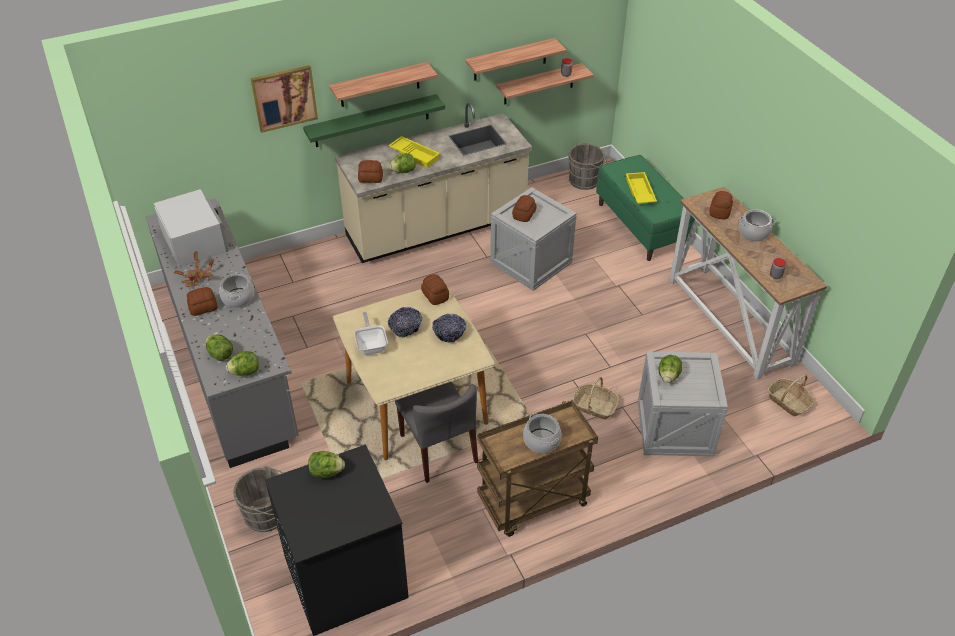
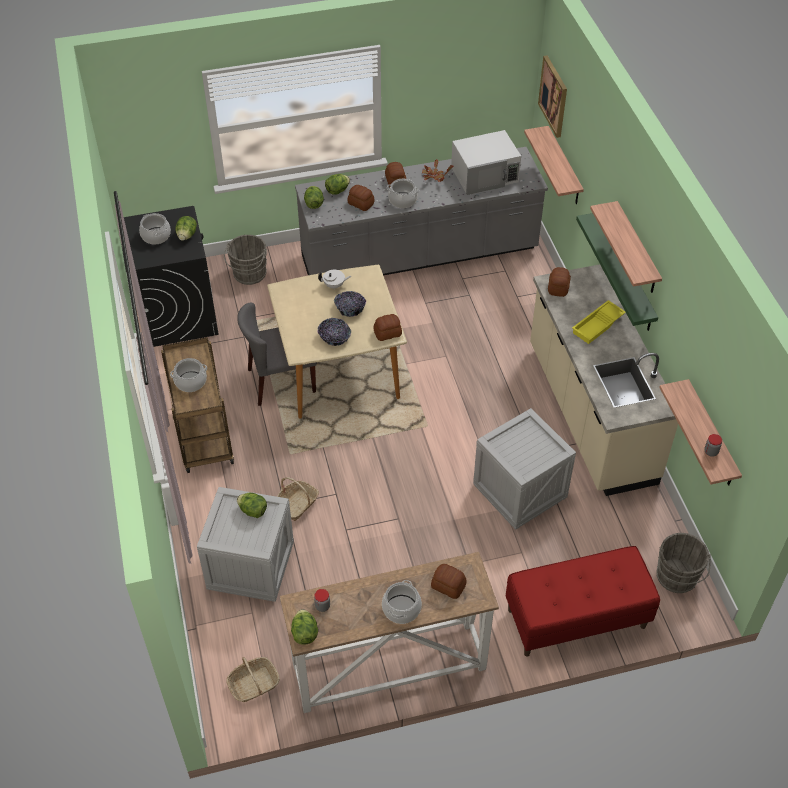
camera: 100 degrees right, 5 degrees up
picture [250,65,318,133] -> picture moved to [538,56,567,138]
frying pan [354,312,388,355] -> white teapot [318,270,351,290]
lettuce [389,153,415,173] -> lettuce moved to [291,609,318,645]
shelf [465,38,567,81] -> shelf moved to [524,126,584,204]
bread [512,195,537,222] -> bread moved to [348,185,374,211]
green bench [596,155,694,261] -> red bench [506,546,660,657]
yellow tray [626,172,657,204] -> none
none -> cooking pot [139,213,171,244]

